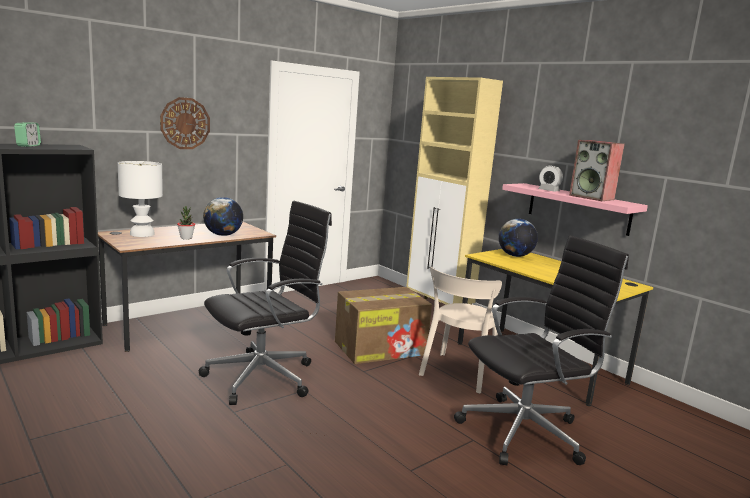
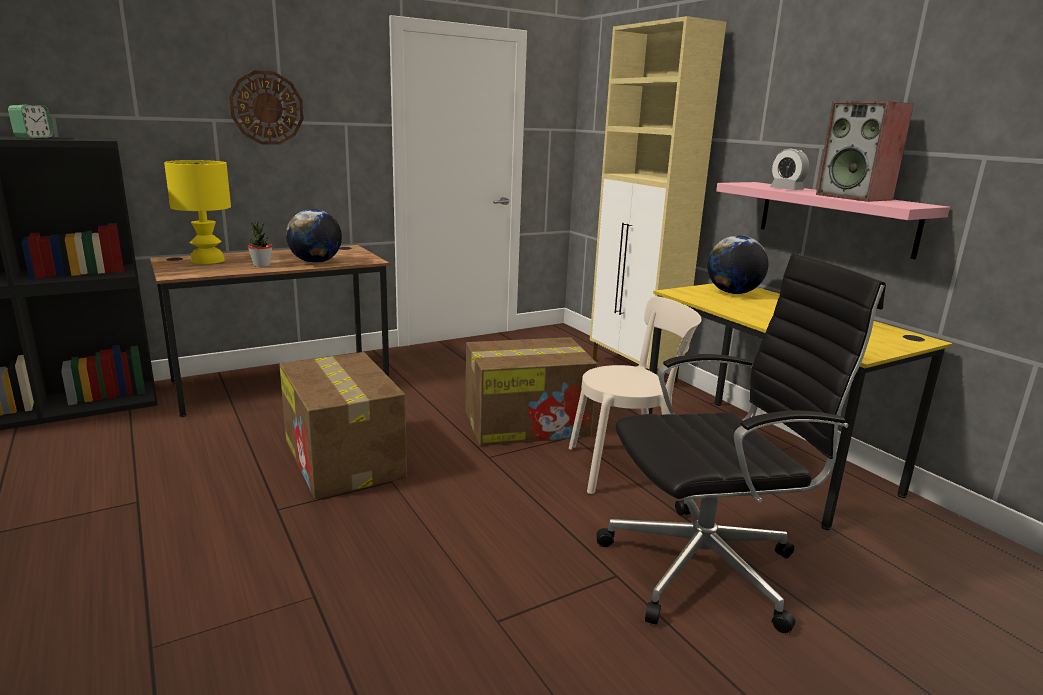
camera: 10 degrees right, 5 degrees up
white table lamp [118,161,163,237] -> yellow table lamp [164,160,231,264]
black office chair [199,201,332,405] -> cardboard box [279,352,407,499]
beige chair [419,266,502,394] -> beige chair turned 135 degrees counterclockwise [569,296,702,494]

